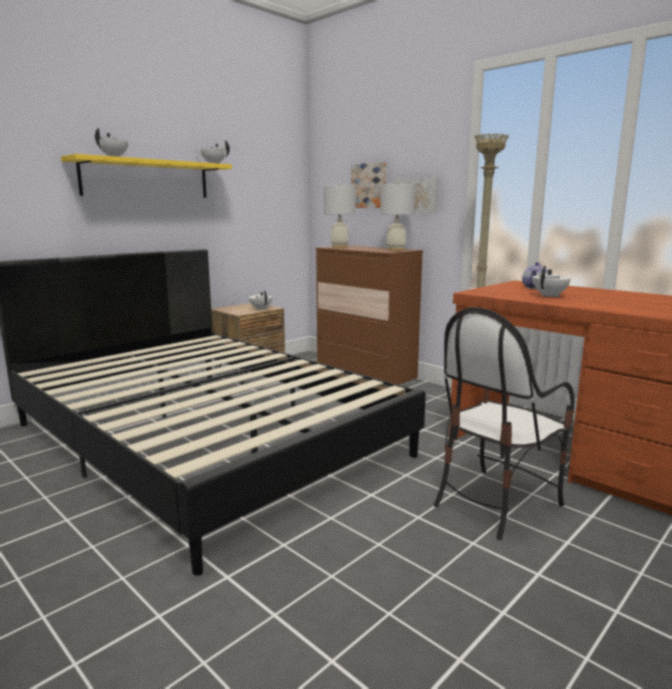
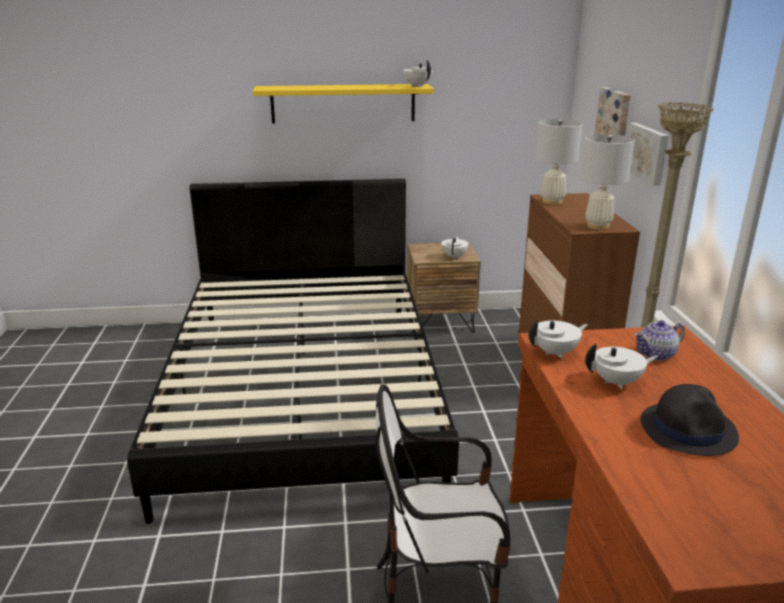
camera: 40 degrees right, 10 degrees up
white teapot [95,128,130,157] -> white teapot moved to [529,320,588,359]
none -> black hat [641,384,739,456]

